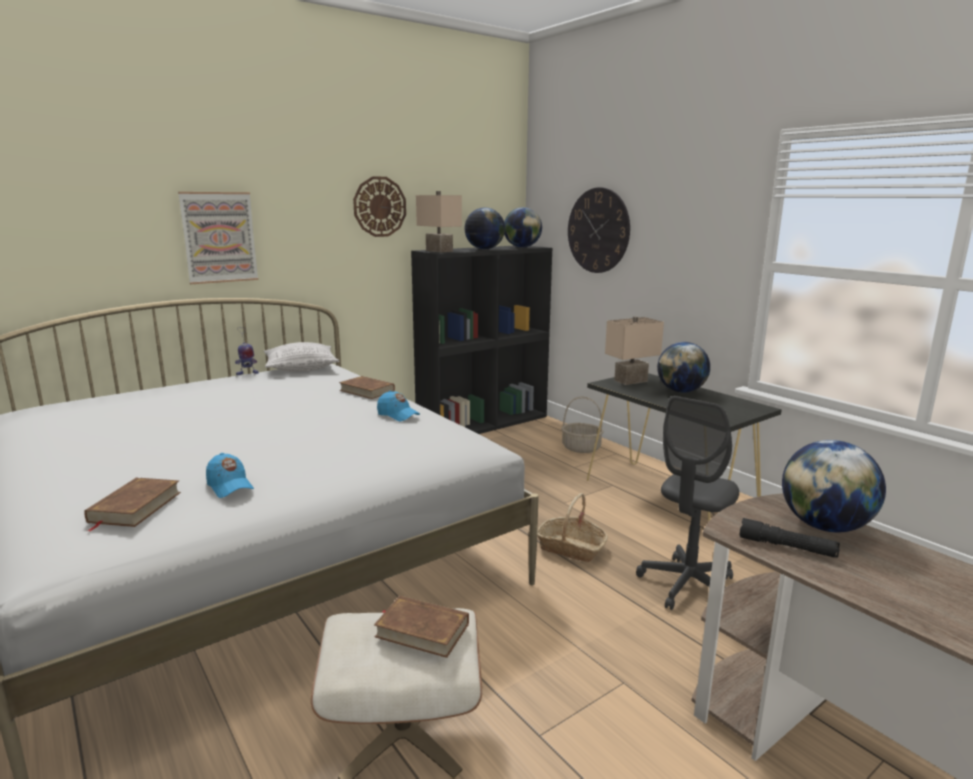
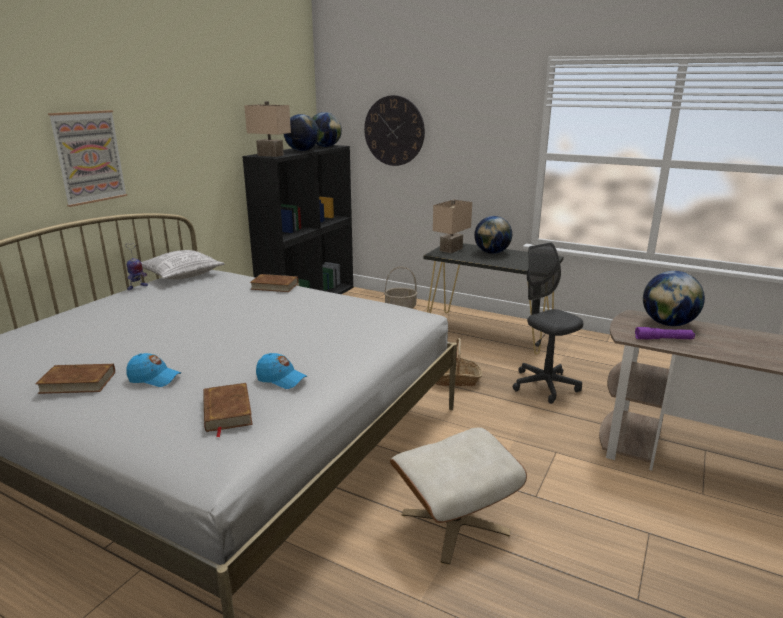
camera: 25 degrees left, 5 degrees up
wall clock [353,176,406,237] -> none
brown book [374,595,469,658] -> brown book moved to [35,364,115,394]
blue cap [377,391,420,422] -> blue cap moved to [127,353,181,387]
grey office chair [636,396,739,610] -> grey office chair turned 135 degrees clockwise [513,242,583,404]
black flashlight [740,518,840,558] -> purple flashlight [635,327,695,339]

